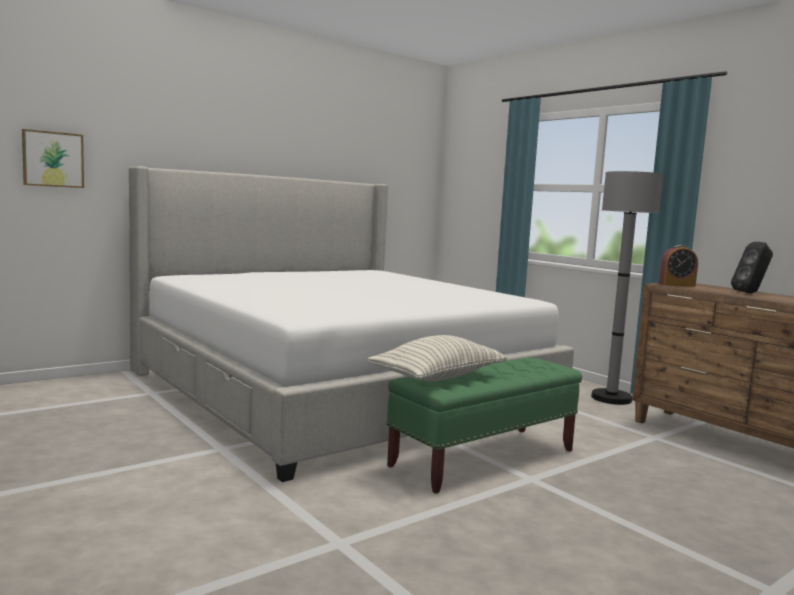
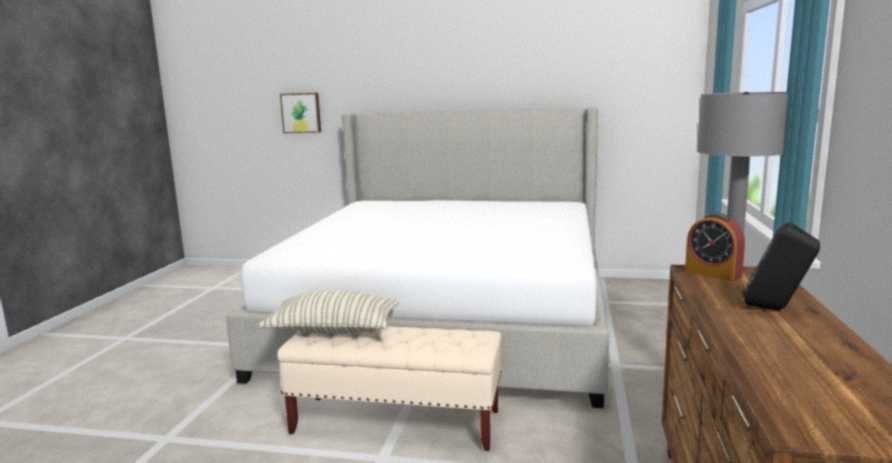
camera: 50 degrees right, 5 degrees up
green bench [387,358,582,493] -> beige bench [277,326,501,451]

